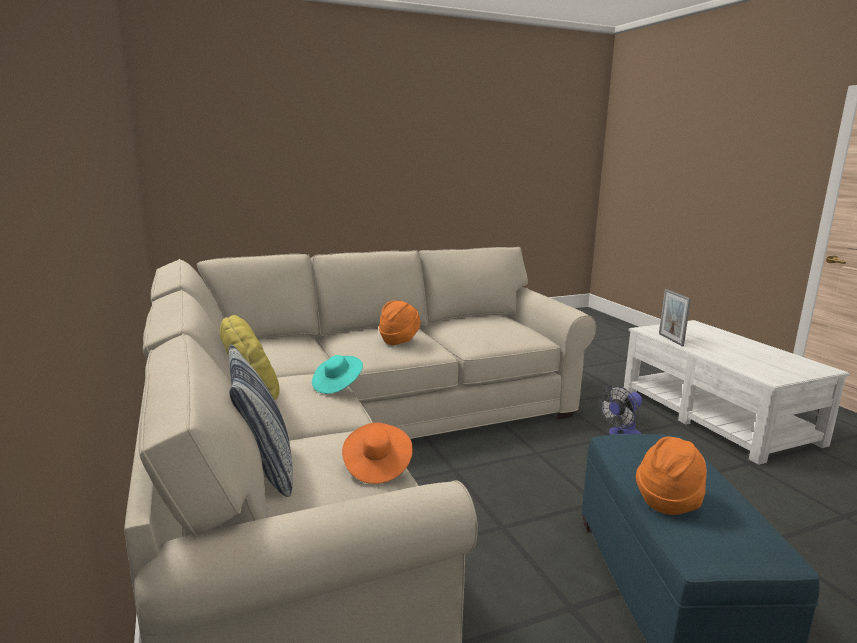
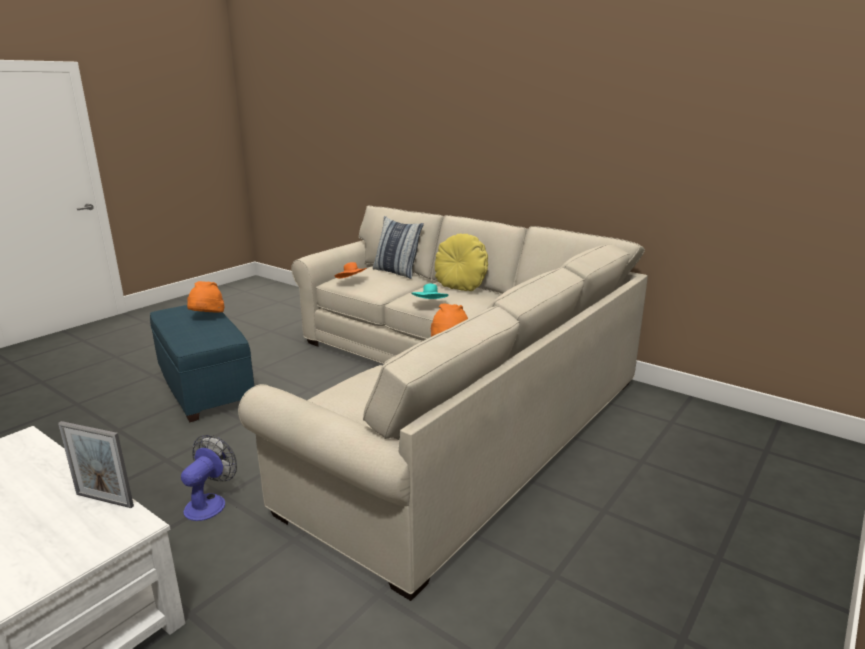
camera: 150 degrees right, 5 degrees up
picture frame [659,289,691,346] -> picture frame turned 150 degrees clockwise [58,421,134,508]

